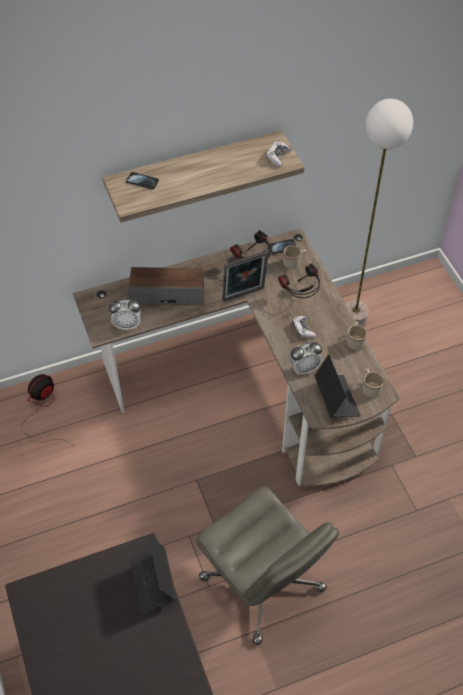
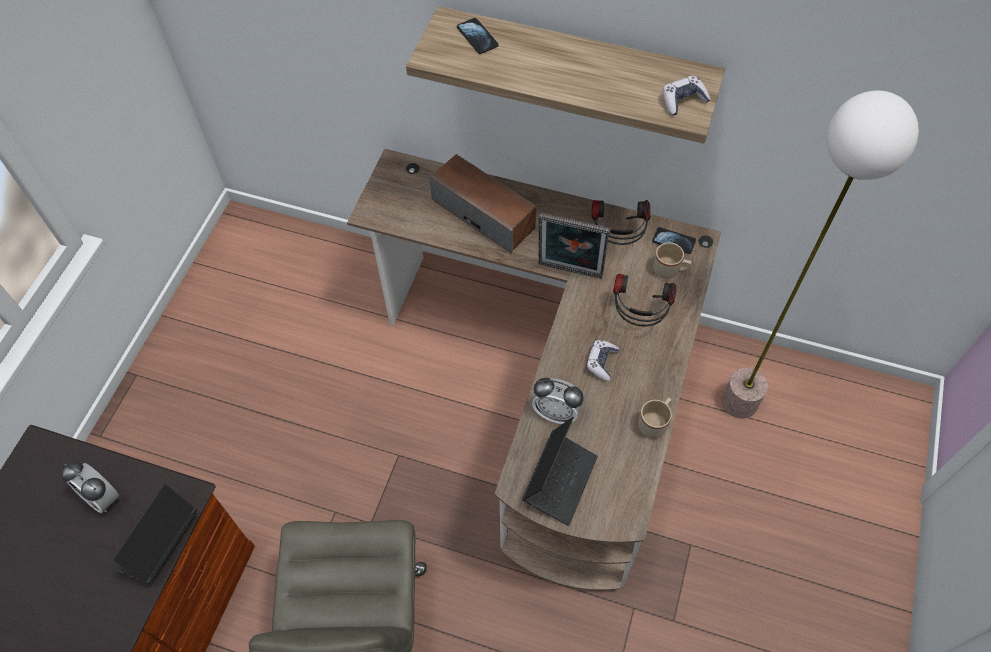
camera: 40 degrees right, 5 degrees up
fan [21,374,72,445] -> none
alarm clock [109,299,141,330] -> alarm clock moved to [61,461,119,513]
beige mug [362,369,384,398] -> none

